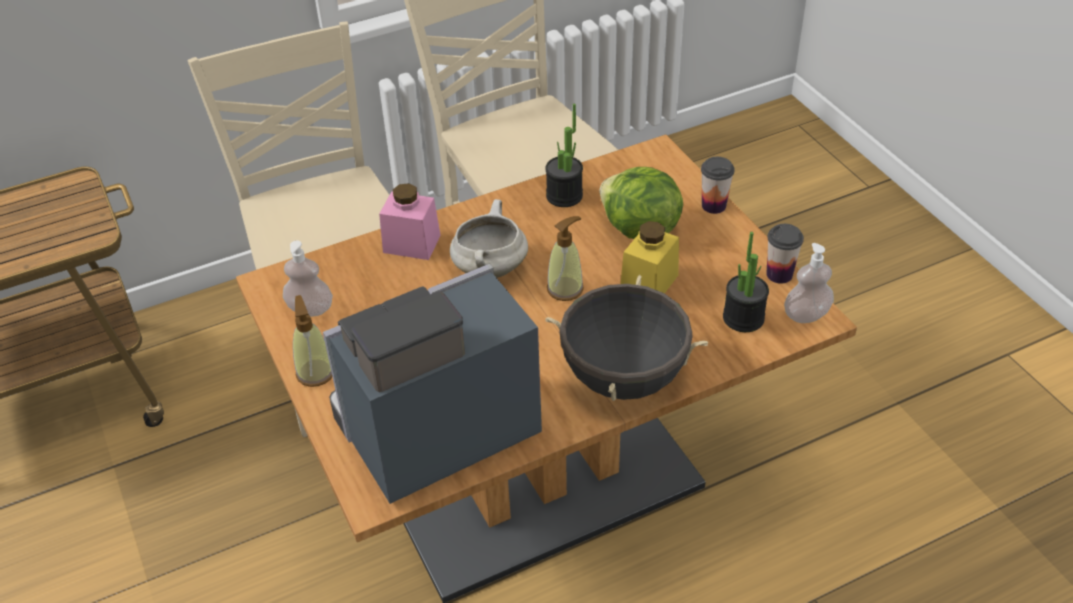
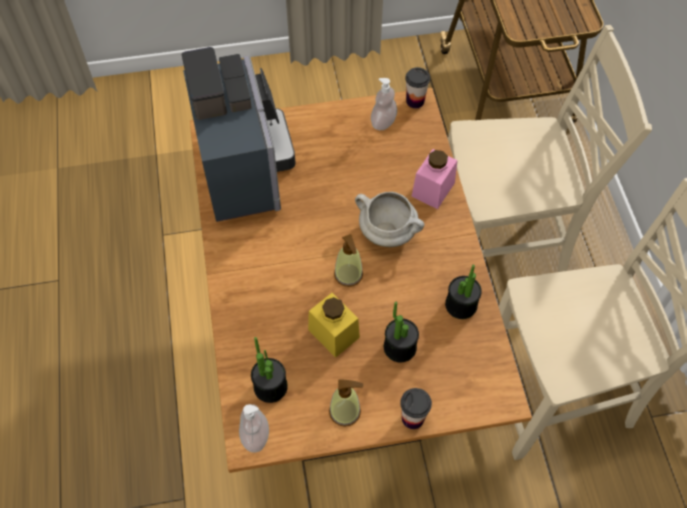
camera: 105 degrees right, 15 degrees up
soap dispenser [293,295,332,387] -> soap dispenser moved to [329,380,363,427]
black cooking pot [545,275,708,401] -> none
lettuce [600,167,683,239] -> potted plant [384,302,419,362]
cup [766,224,804,284] -> cup moved to [405,67,430,108]

